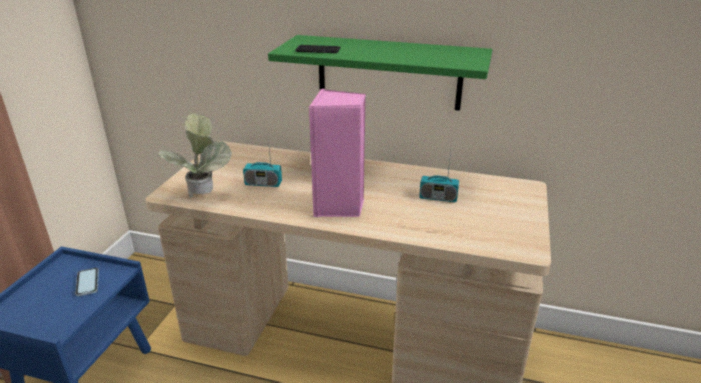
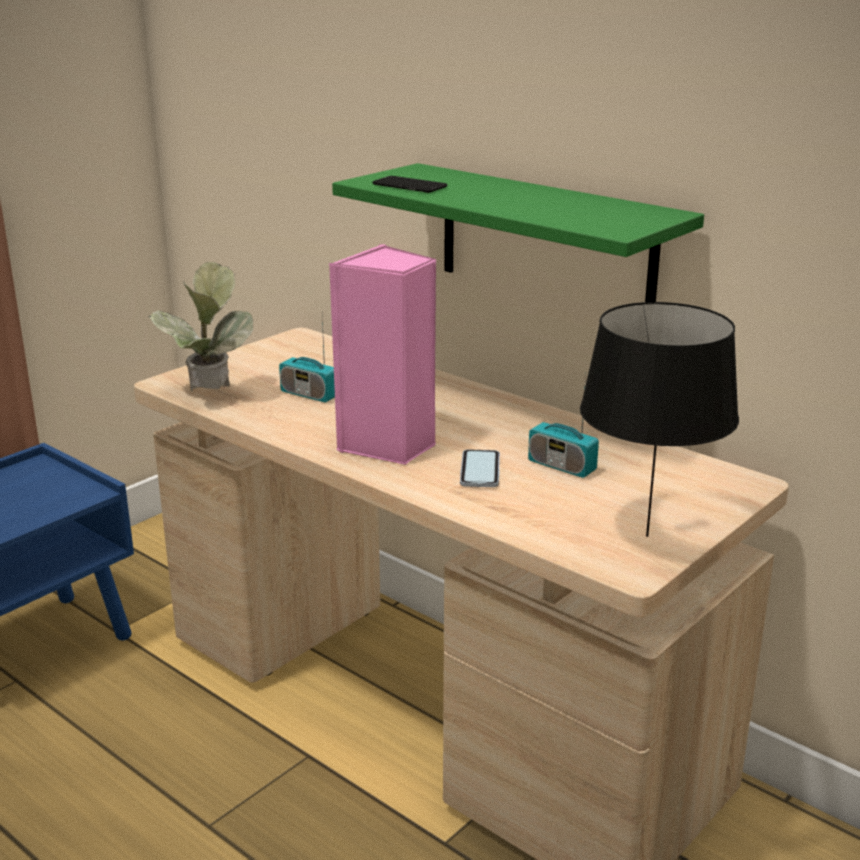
camera: 25 degrees right, 5 degrees down
phone [75,268,99,296] -> phone moved to [460,449,500,487]
none -> black table lamp [580,302,739,537]

